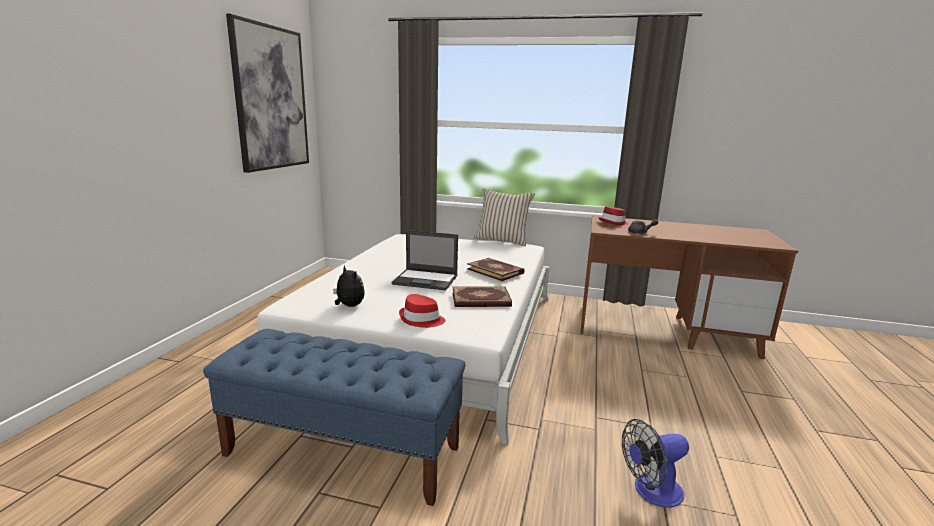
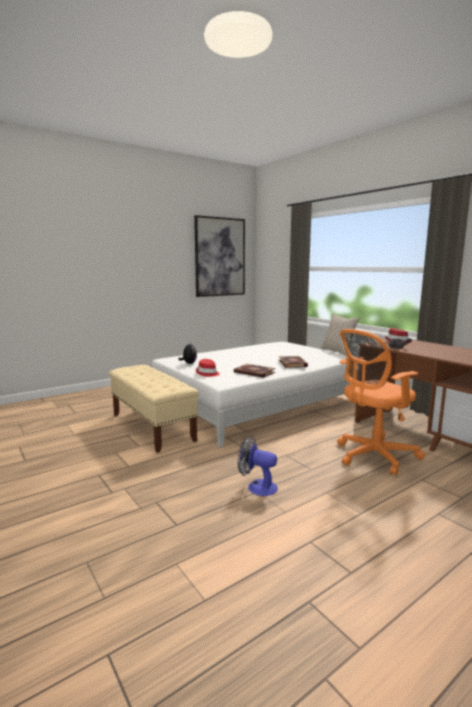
camera: 40 degrees right, 5 degrees down
blue bench [203,329,465,506] -> beige bench [109,365,199,453]
laptop [392,230,458,291] -> none
none -> orange office chair [337,329,425,476]

